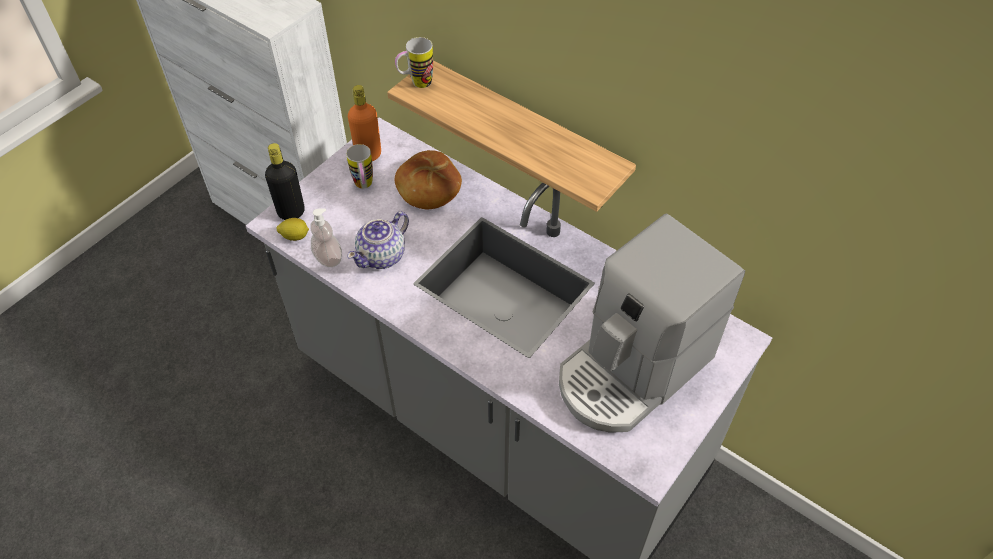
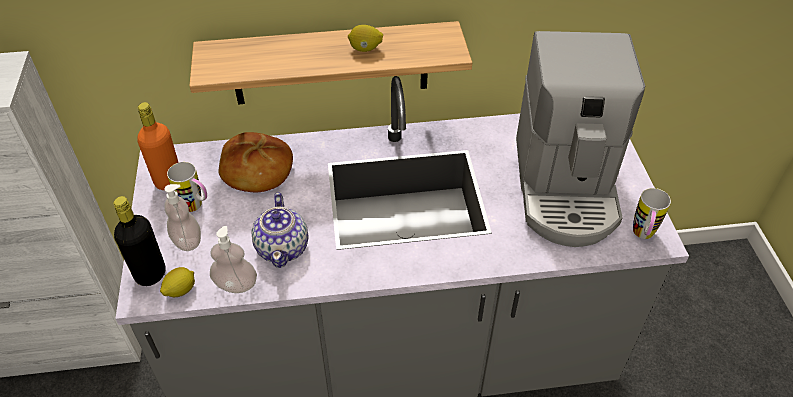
camera: 45 degrees left, 5 degrees down
mug [395,37,433,88] -> mug moved to [633,188,671,239]
none -> soap dispenser [164,184,201,251]
none -> lemon [348,25,383,52]

